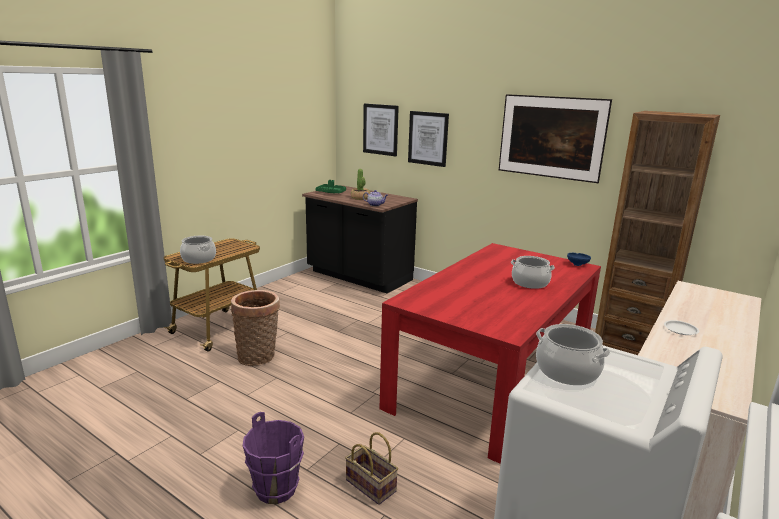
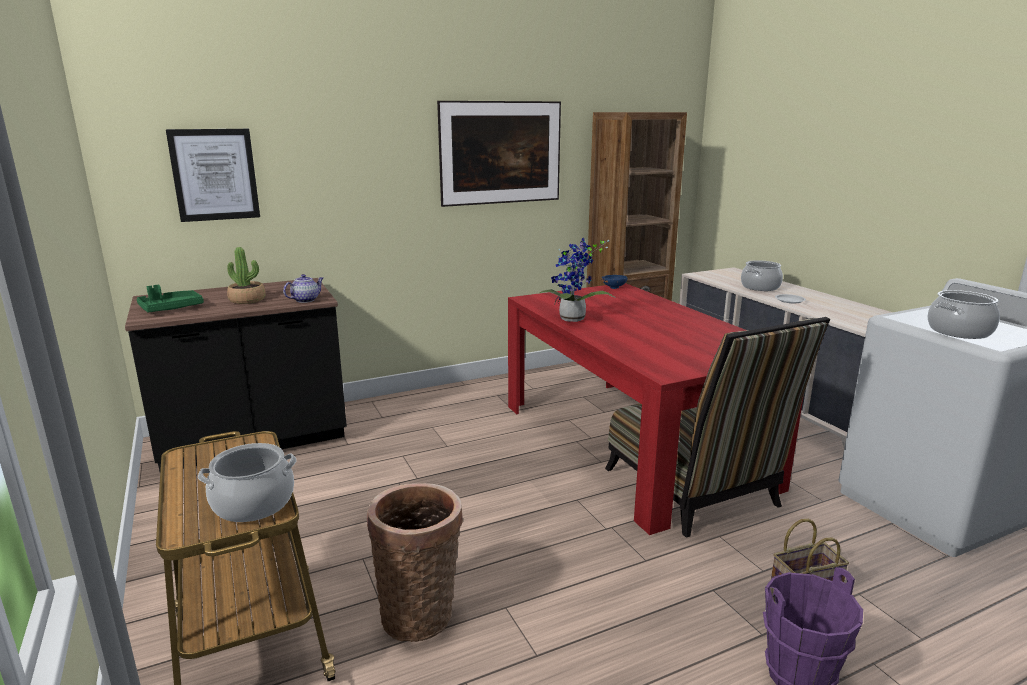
camera: 60 degrees left, 0 degrees up
picture [408,111,449,167] -> none
cooking pot [511,256,555,289] -> cooking pot moved to [741,260,783,291]
none -> potted plant [539,237,615,322]
none -> chair [605,317,830,538]

